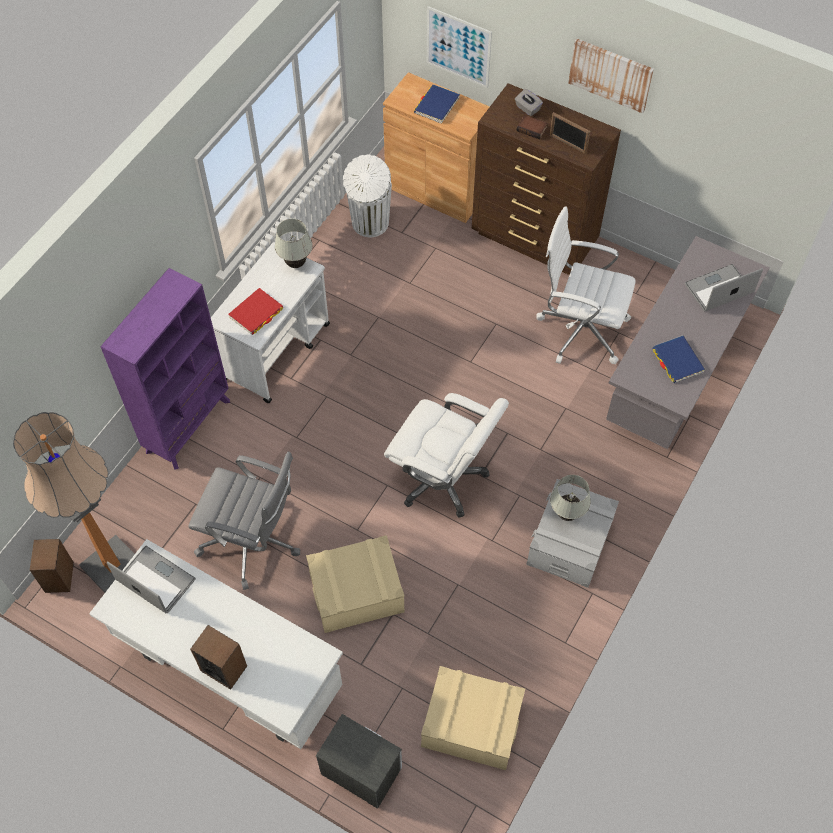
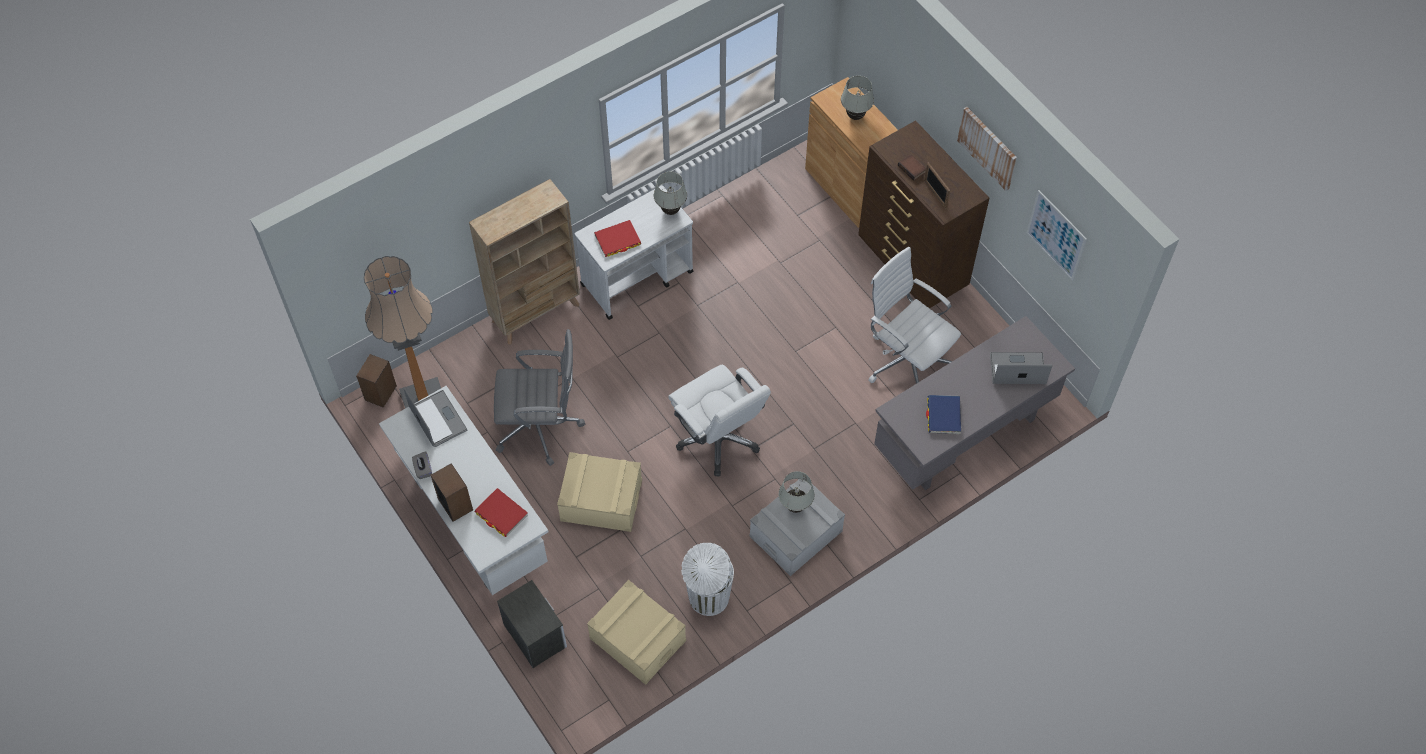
camera: 25 degrees right, 0 degrees up
purple bookcase [100,268,230,470] -> beige bookcase [469,179,580,345]
grey office chair [188,451,300,590] -> grey office chair turned 45 degrees counterclockwise [494,329,585,466]
white trash can [343,154,392,237] -> white trash can moved to [681,543,734,616]
blue book [414,84,460,124] -> white table lamp [841,76,874,120]
picture [427,6,492,88] -> picture moved to [1026,190,1087,281]
grey tissue box [515,89,543,116] -> grey tissue box moved to [412,451,432,479]
none -> red book [475,488,528,537]

